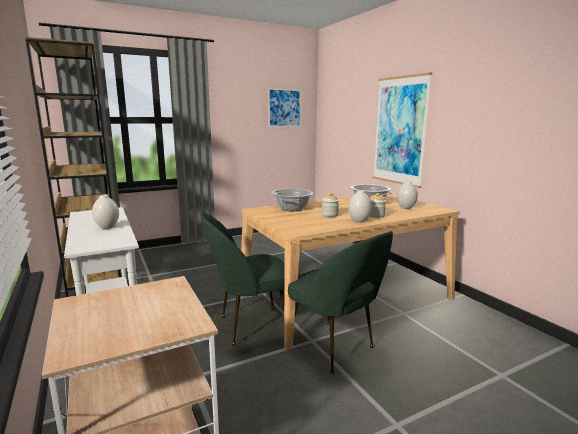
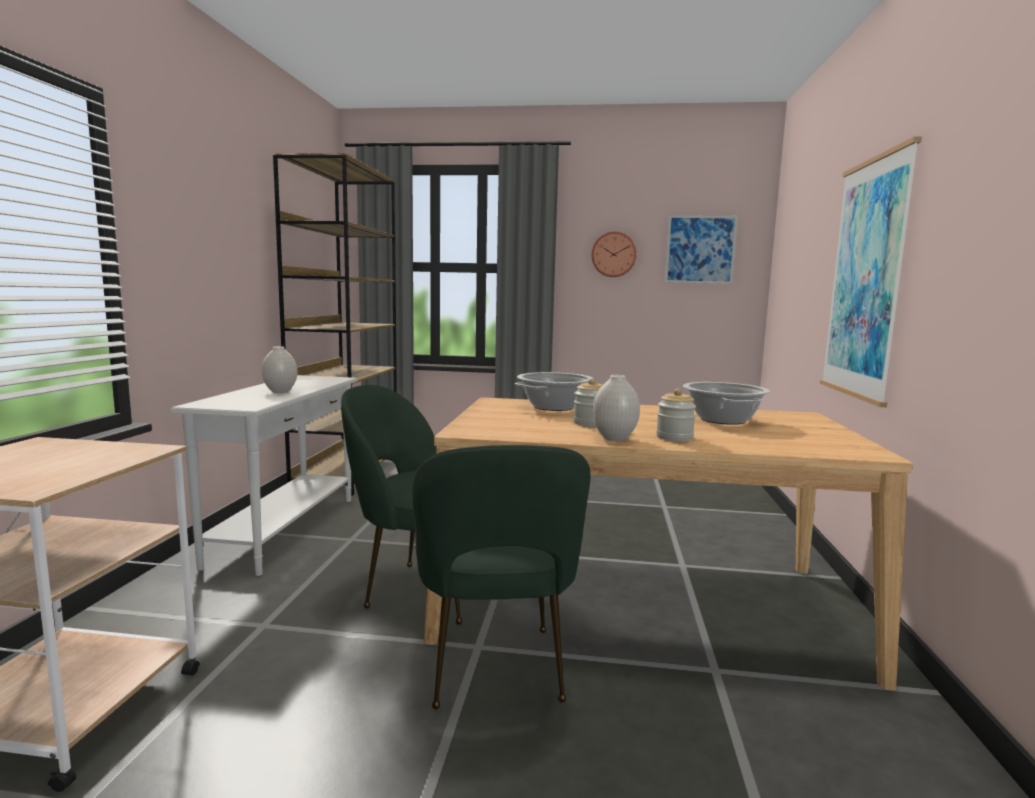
camera: 35 degrees right, 5 degrees down
white vase [397,181,418,209] -> none
none -> wall clock [592,232,637,277]

